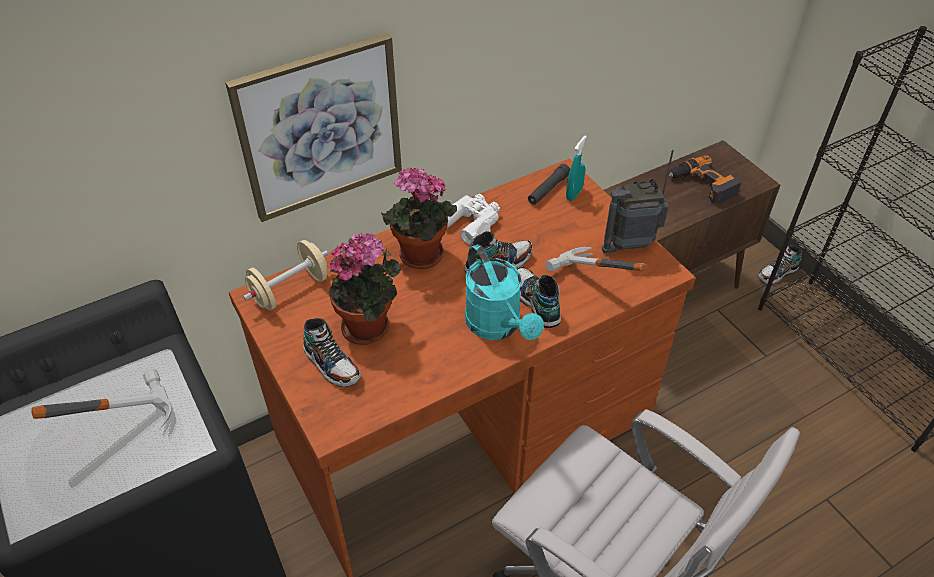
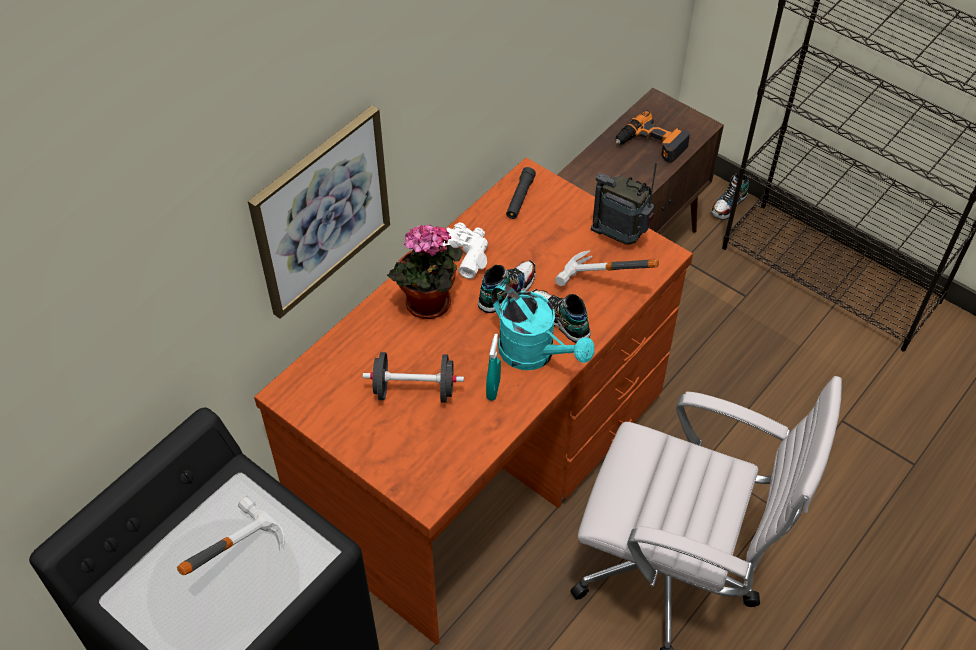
camera: 20 degrees left, 5 degrees up
beige dumbbell [243,240,329,311] -> none
shoe [303,318,361,387] -> none
potted plant [329,233,401,345] -> black dumbbell [363,352,464,403]
turquoise spray bottle [566,135,587,201] -> turquoise spray bottle moved to [486,334,501,401]
radio [602,150,674,253] -> radio turned 60 degrees clockwise [591,162,657,245]

